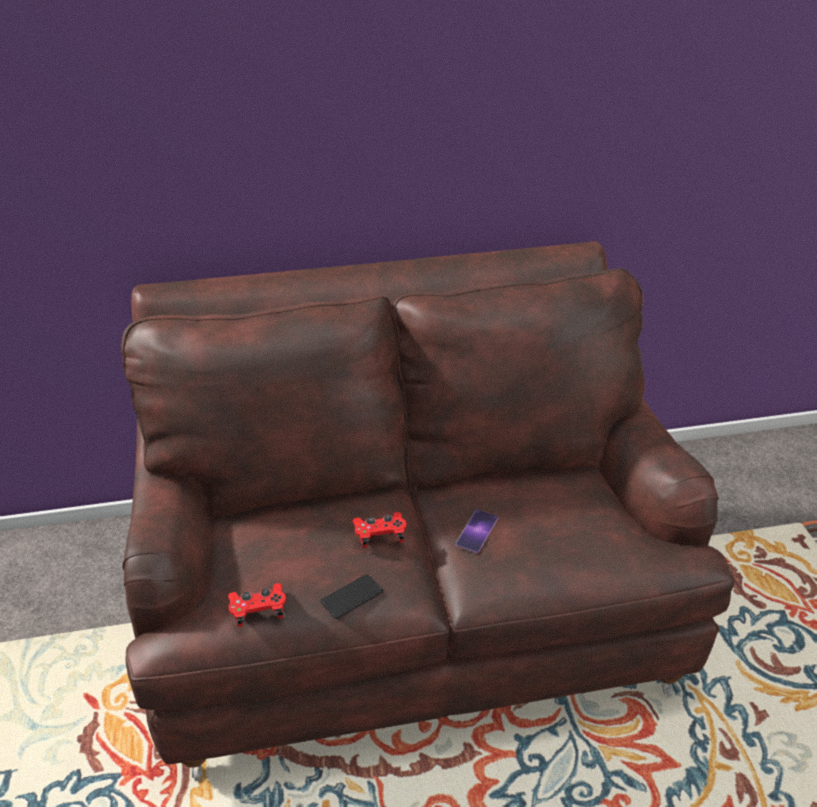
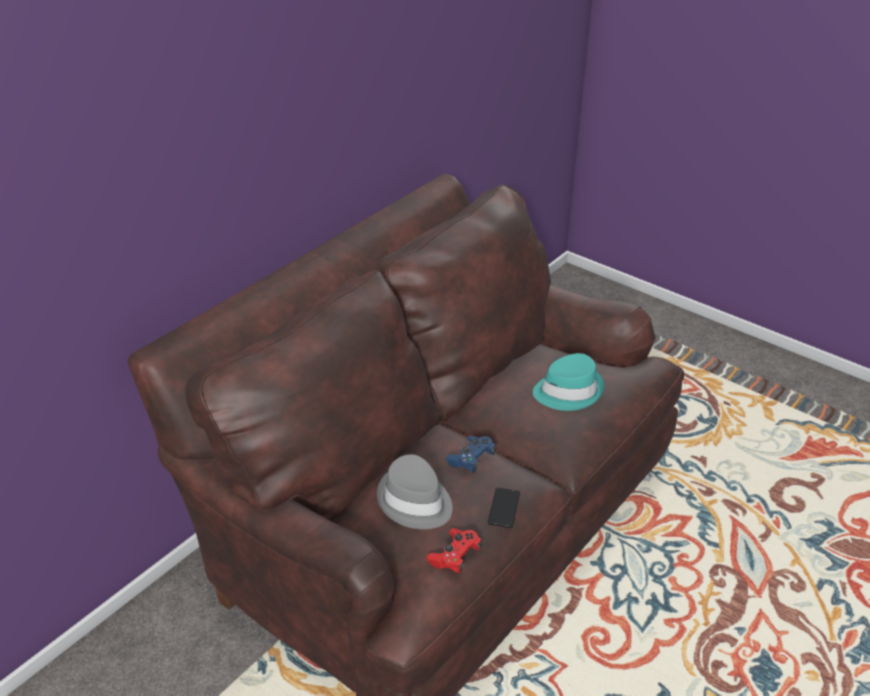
camera: 40 degrees left, 0 degrees up
red game controller [352,512,407,548] -> blue game controller [446,436,496,473]
phone [456,509,498,553] -> none
none -> grey hat [377,454,452,529]
none -> turquoise hat [533,353,604,411]

